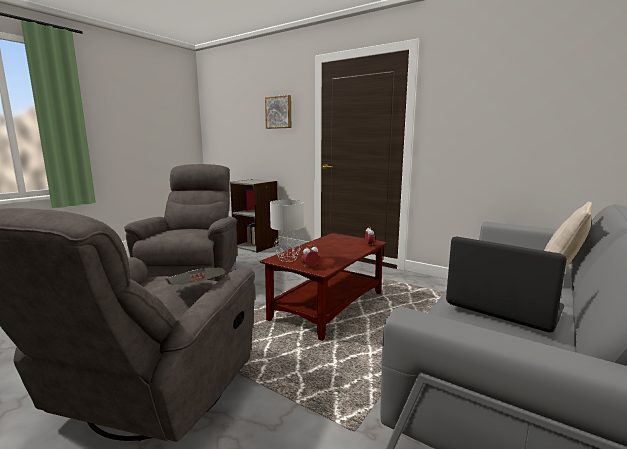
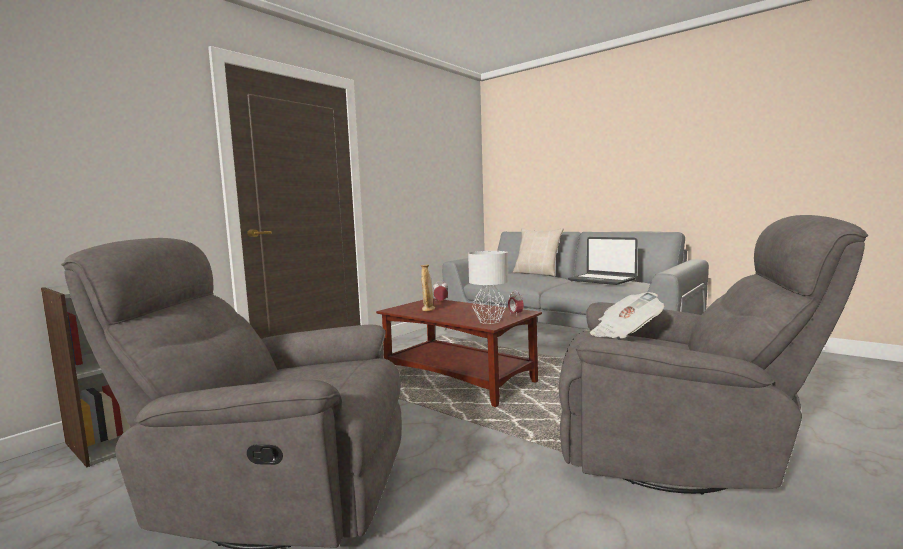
camera: 85 degrees left, 5 degrees down
picture [265,95,291,129] -> none
laptop [446,236,567,332] -> laptop turned 90 degrees counterclockwise [568,237,638,285]
none -> beige vase [421,264,435,311]

